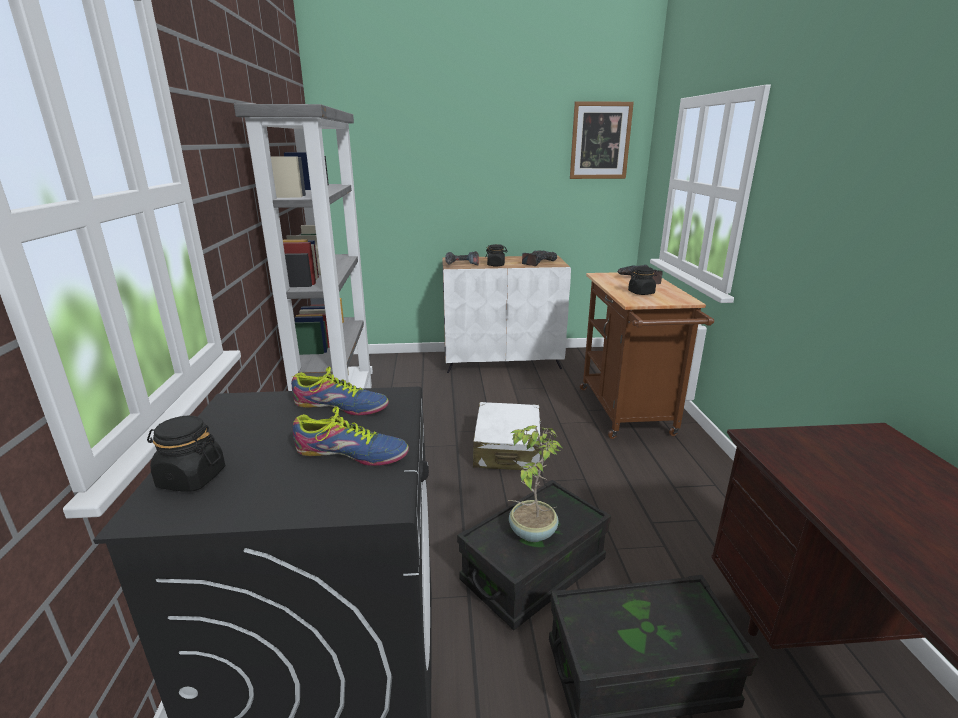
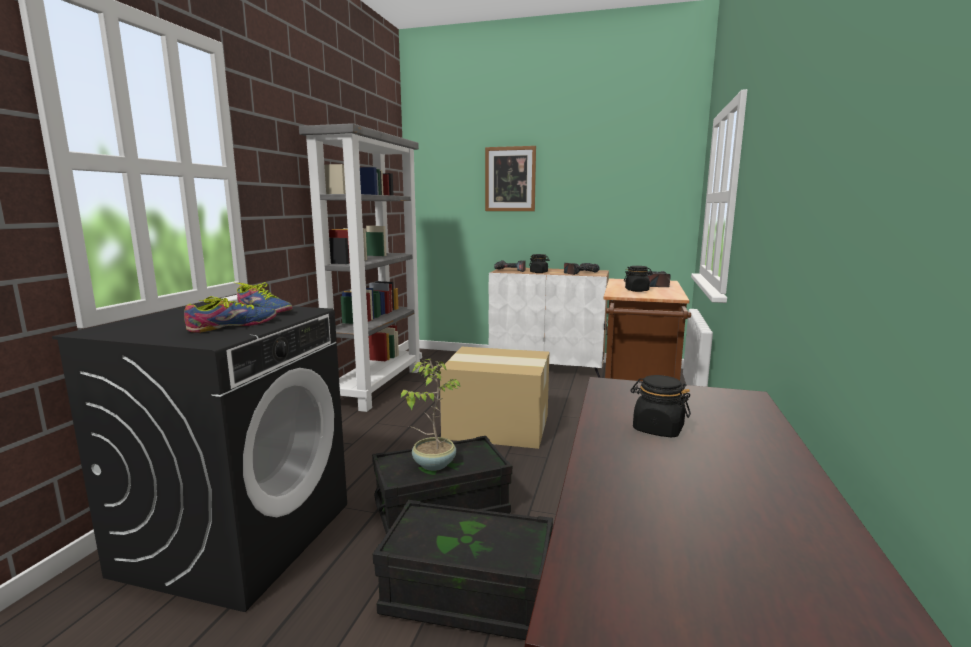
camera: 20 degrees right, 10 degrees down
black jar [147,415,225,492] -> black jar moved to [630,375,691,437]
shoe [292,406,409,466] -> shoe turned 75 degrees counterclockwise [184,296,277,333]
white suitcase [473,402,541,470] -> cardboard box [440,347,549,449]
picture [570,101,634,179] -> picture moved to [485,146,536,211]

